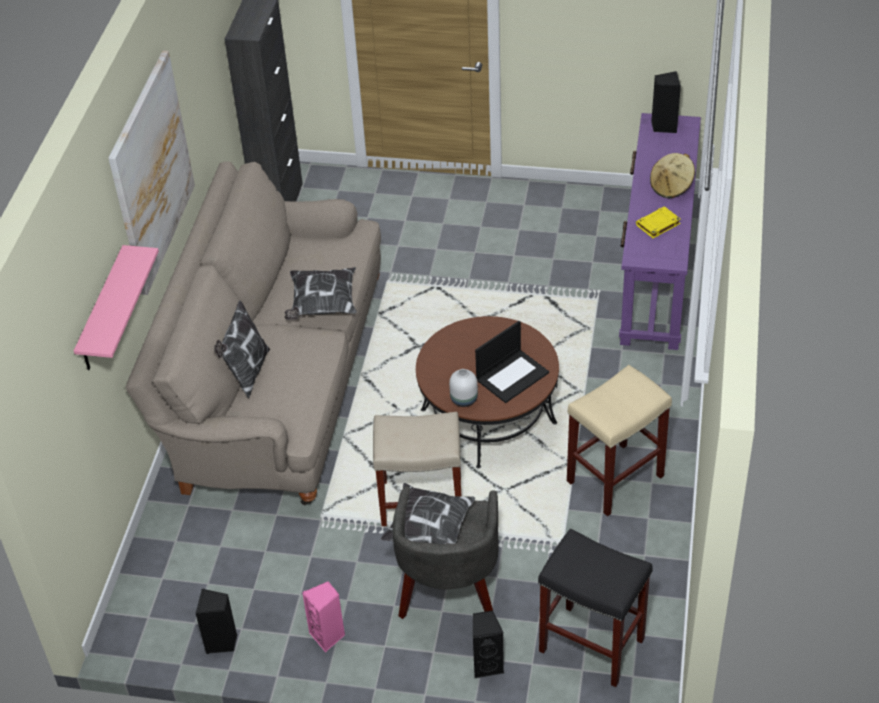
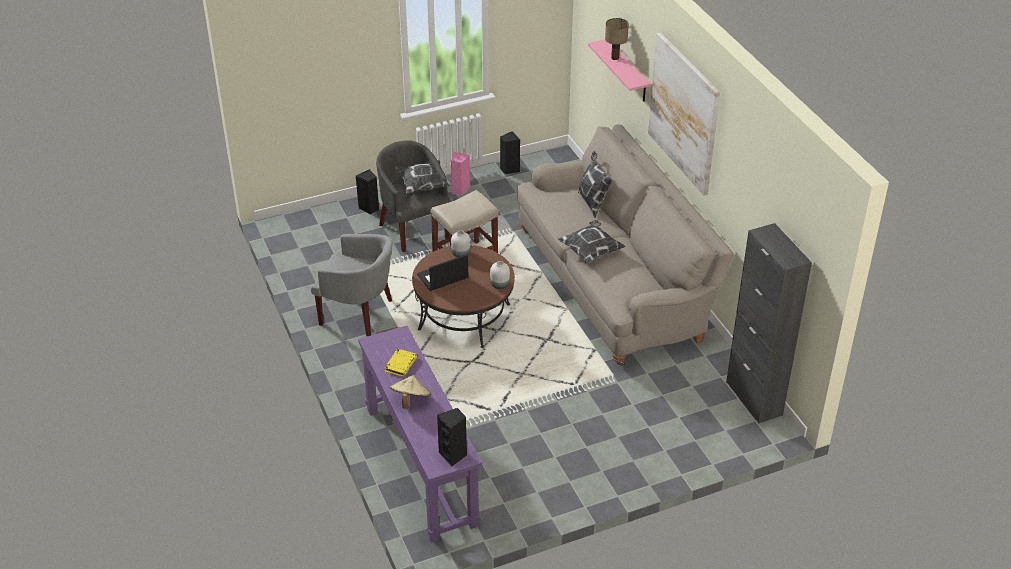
camera: 145 degrees right, 5 degrees down
laptop [475,321,549,403] -> laptop turned 45 degrees clockwise [417,254,468,291]
black stool [538,529,653,687] -> none
beige stool [567,365,672,516] -> grey armchair [311,234,393,337]
none -> white vase [490,261,510,289]
none -> table lamp [605,18,629,60]

